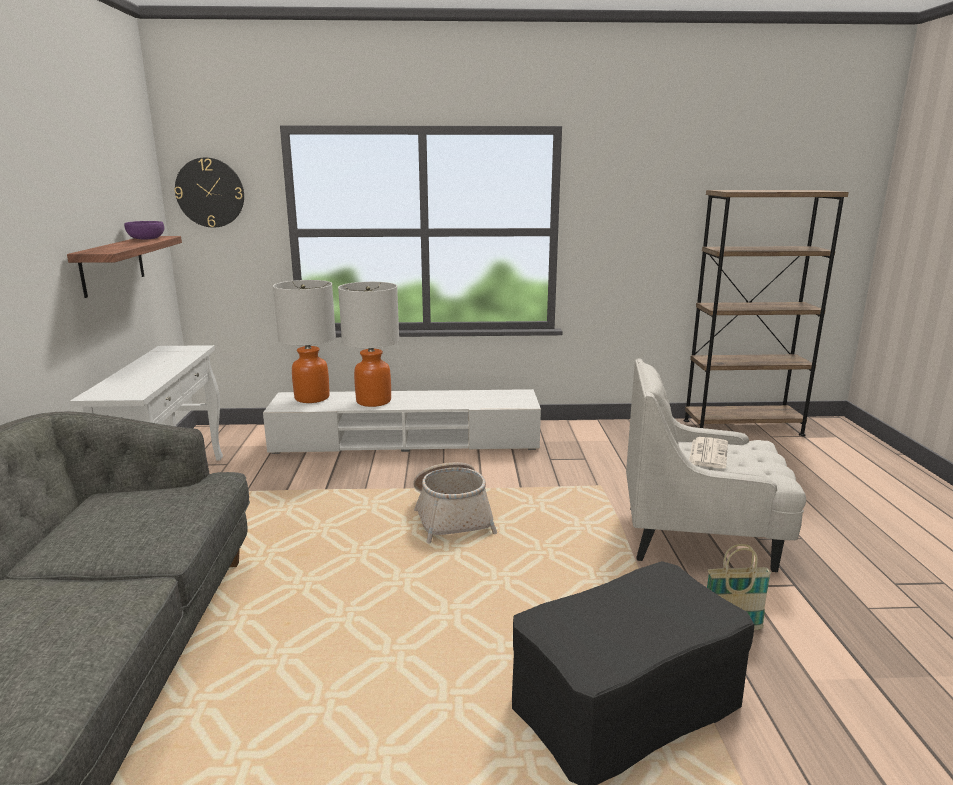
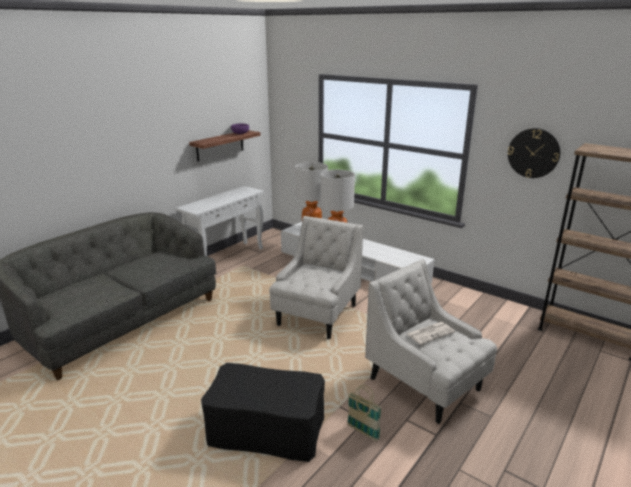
camera: 40 degrees right, 5 degrees up
wall clock [174,158,244,228] -> wall clock moved to [508,128,560,178]
basket [414,462,497,544] -> white armchair [269,216,363,339]

